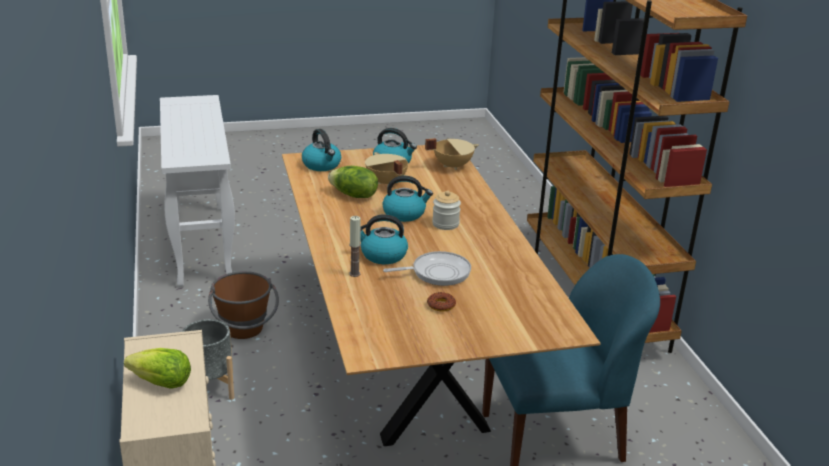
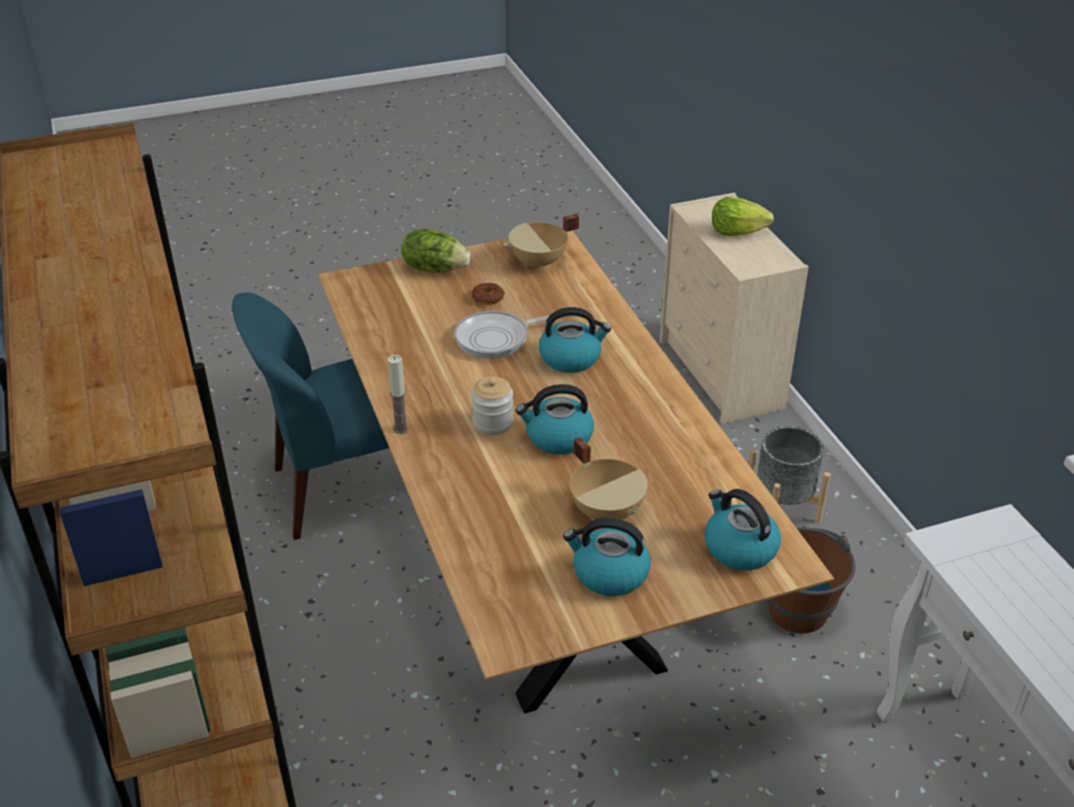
camera: 175 degrees right, 10 degrees up
lettuce [328,166,378,198] -> lettuce moved to [401,229,471,273]
candle [349,216,361,277] -> candle moved to [387,355,408,434]
beige cooking pot [425,138,479,170] -> beige cooking pot moved to [503,214,579,270]

